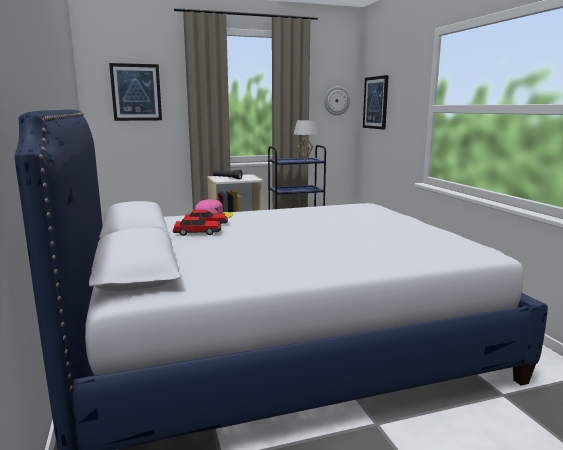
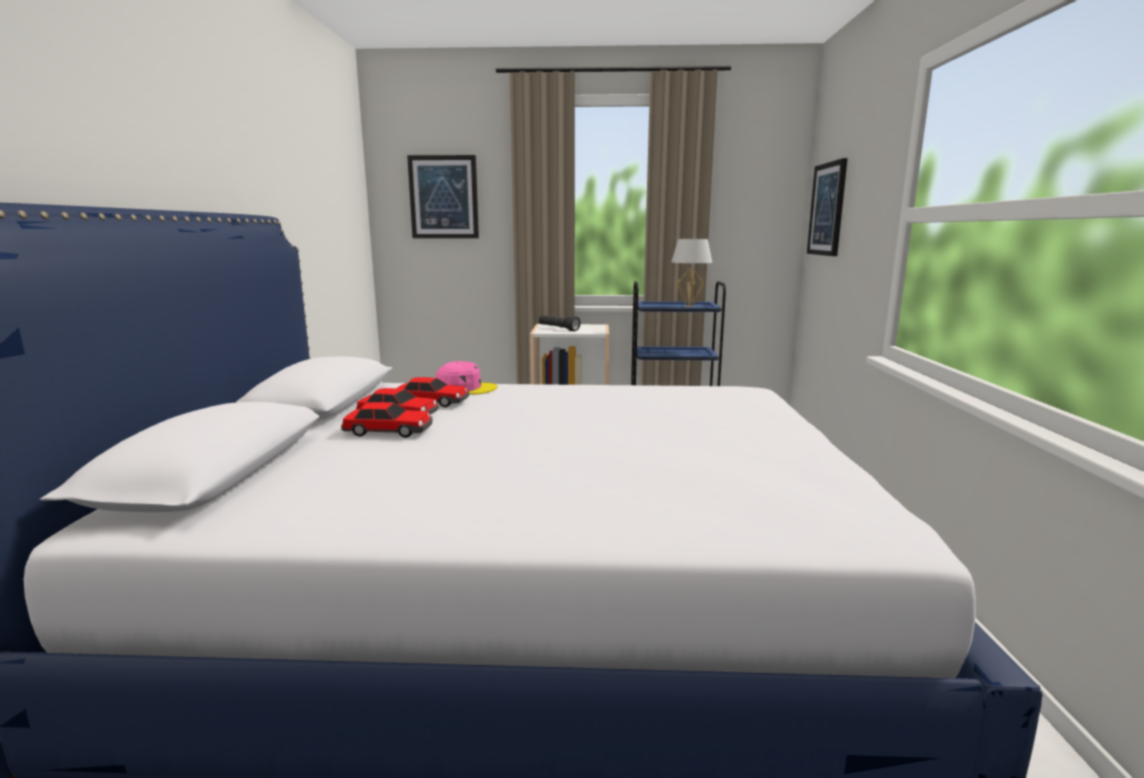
camera: 20 degrees right, 0 degrees up
wall clock [324,86,350,115] -> none
none -> toy car [341,402,433,438]

